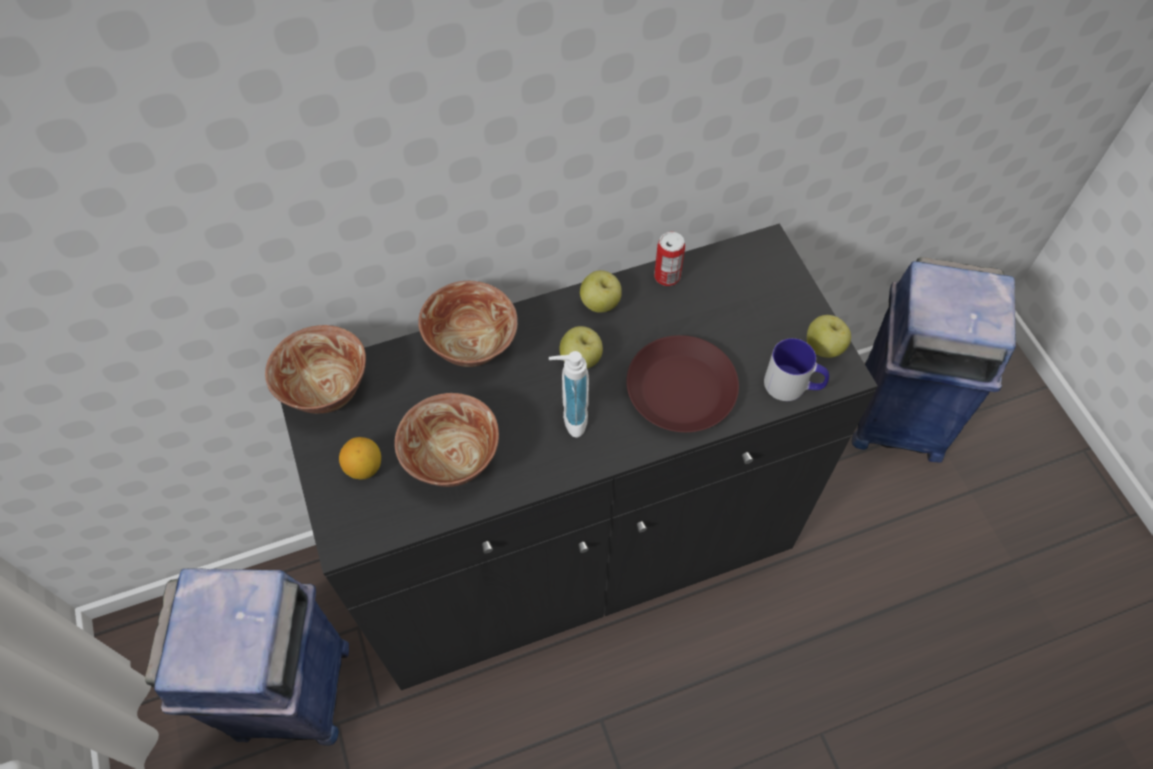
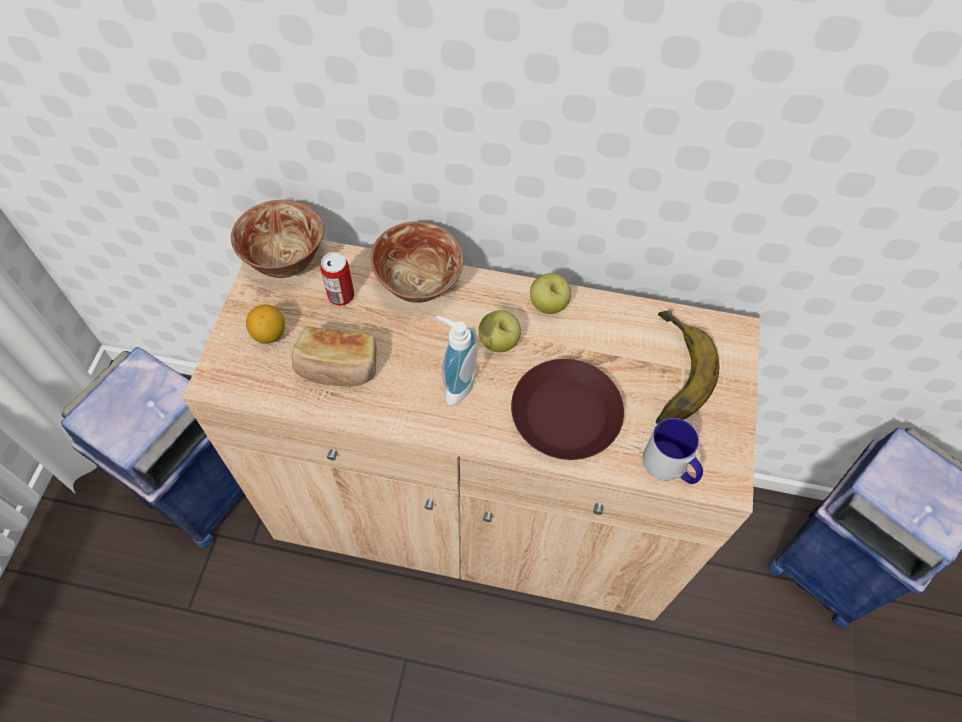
camera: 30 degrees right, 0 degrees up
black cabinet [281,223,878,690] -> beige cabinet [182,240,760,621]
bowl [394,393,499,487] -> bread [292,327,377,386]
can [654,232,685,286] -> can moved to [320,252,354,306]
apple [807,315,851,358] -> none
none -> banana [656,310,719,424]

